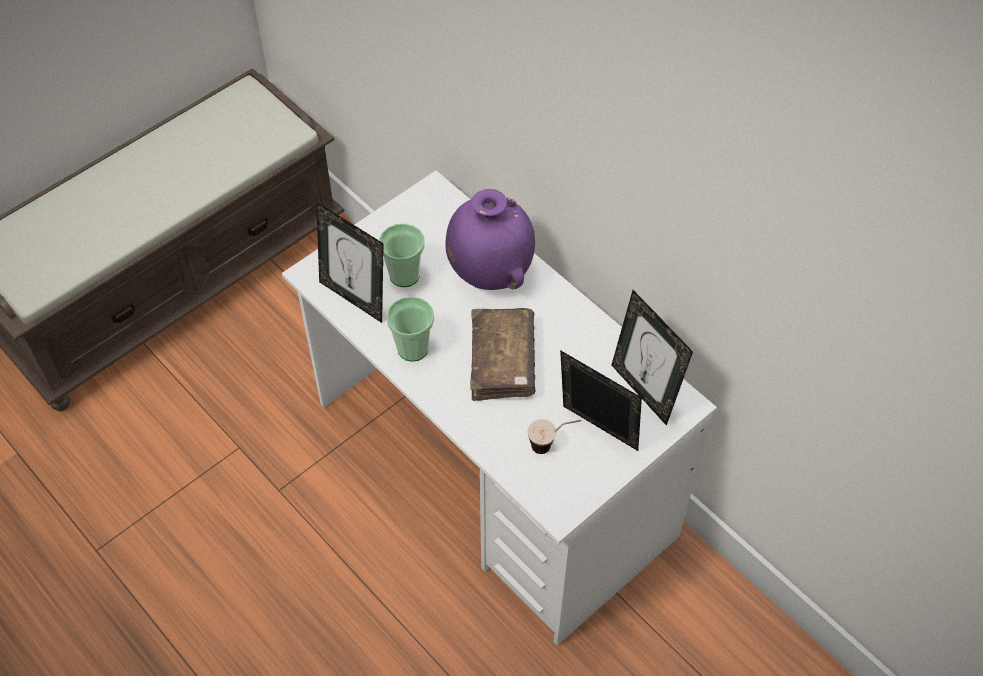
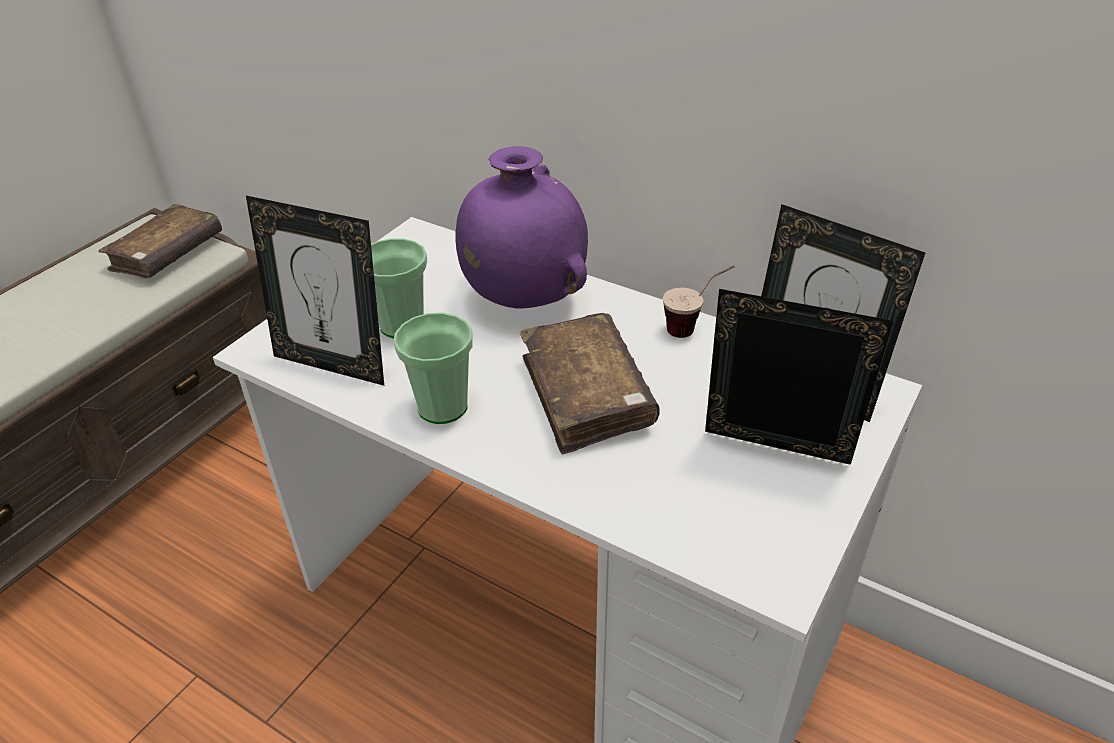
camera: 15 degrees left, 15 degrees down
cup [527,420,581,454] -> cup moved to [663,265,735,338]
none -> brown book [98,204,222,278]

